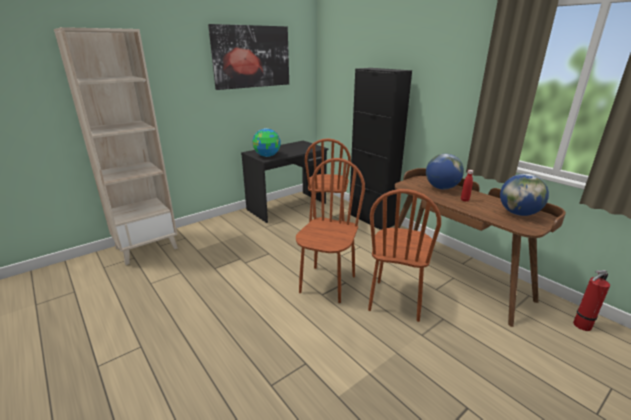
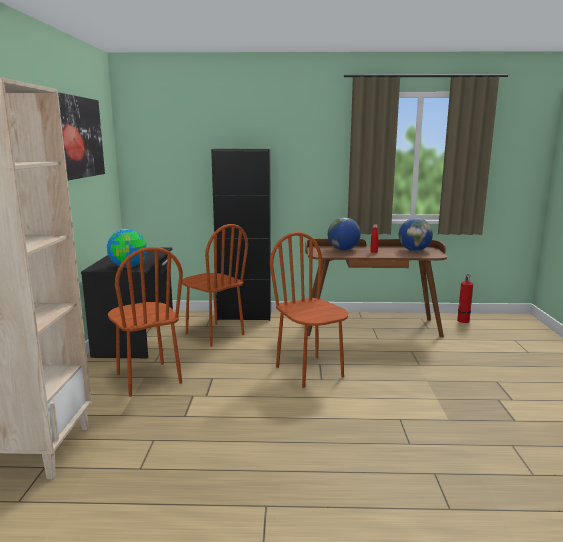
camera: 50 degrees left, 10 degrees down
brown chair [368,189,441,322] -> brown chair moved to [108,247,183,397]

